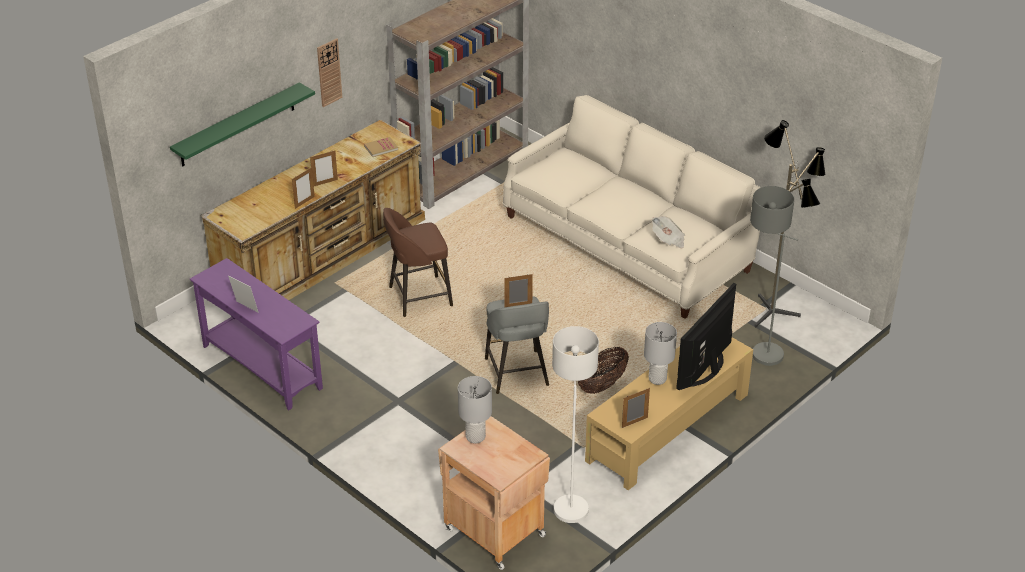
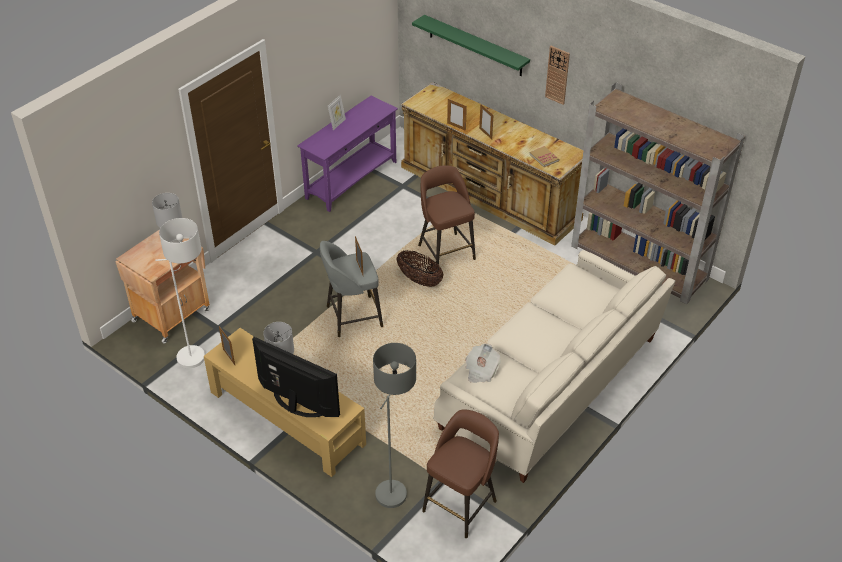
camera: 85 degrees right, 5 degrees up
basket [578,347,629,394] -> basket moved to [396,250,444,287]
floor lamp [754,120,825,327] -> brown stool [422,409,499,538]

